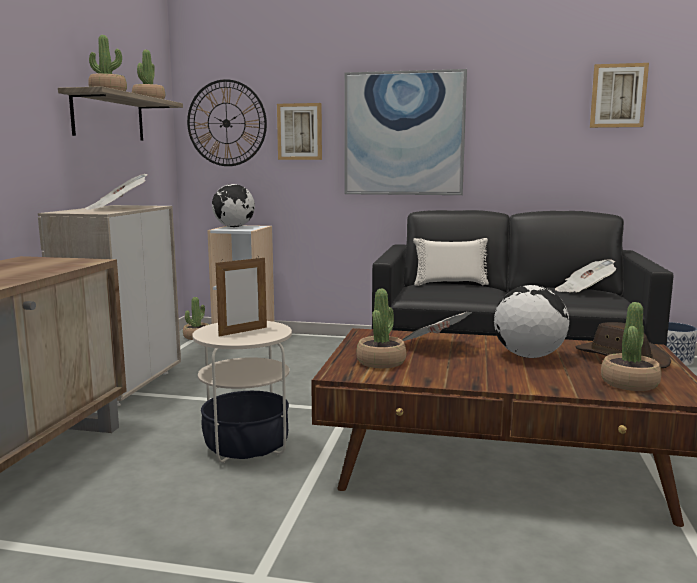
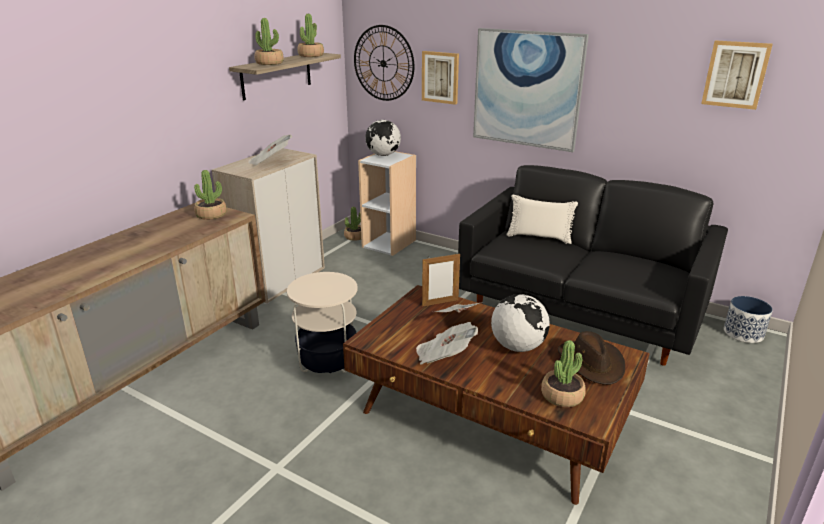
camera: 20 degrees right, 15 degrees up
picture frame [216,256,267,336] -> picture frame moved to [422,253,460,307]
potted plant [357,289,406,368] -> potted plant moved to [194,170,227,220]
newspaper [555,259,616,293] -> newspaper moved to [416,322,478,365]

